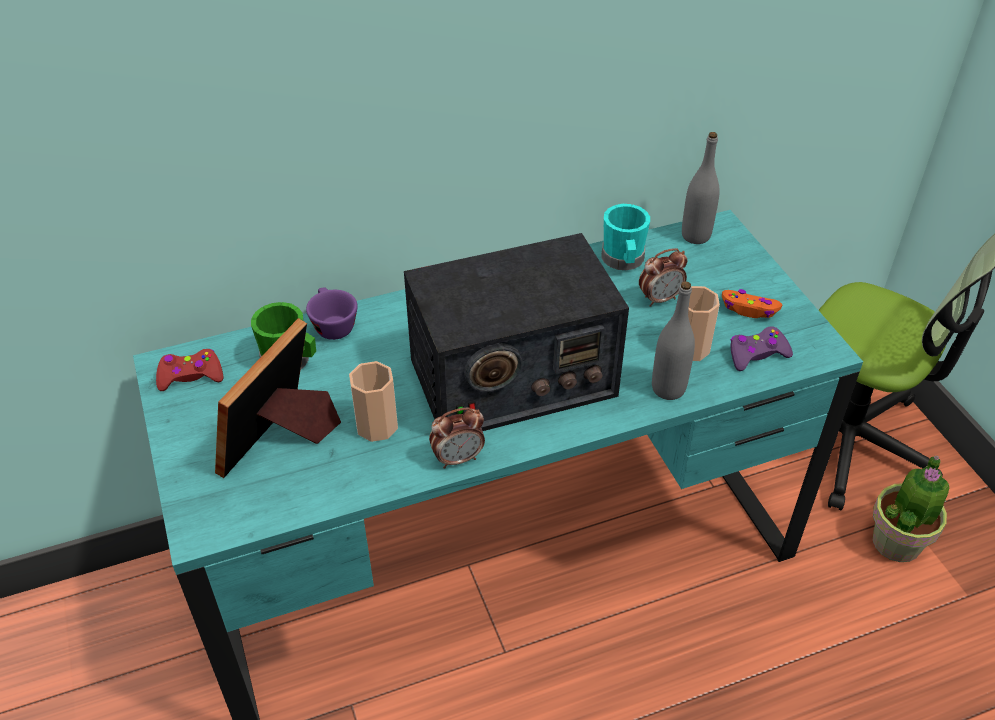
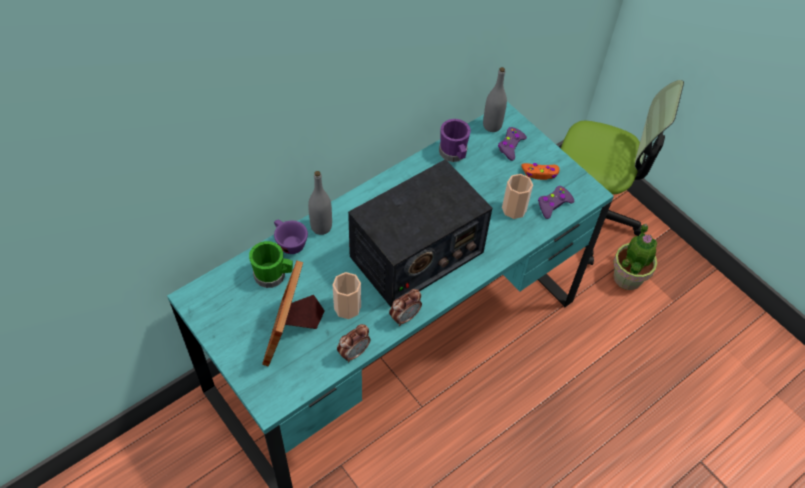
camera: 20 degrees left, 10 degrees up
red game controller [156,349,223,391] -> none
turquoise mug [601,204,650,270] -> purple mug [439,119,471,162]
alarm clock [639,248,687,307] -> alarm clock moved to [337,324,371,362]
grey bottle [652,281,695,400] -> grey bottle moved to [308,171,332,235]
none -> purple game controller [498,127,527,161]

